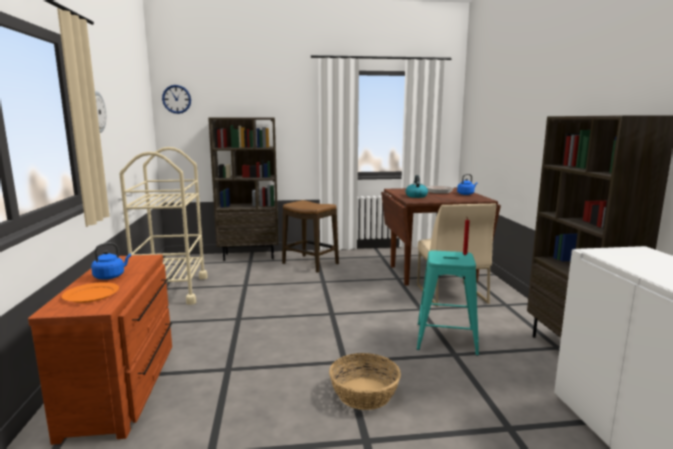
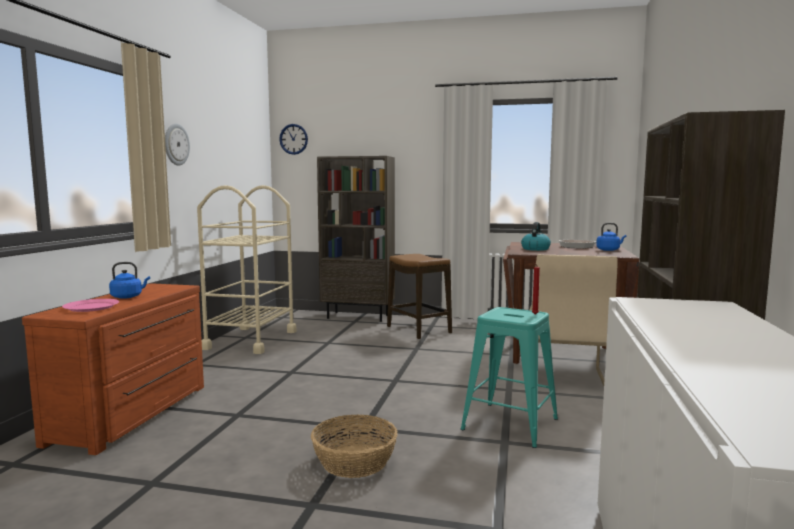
camera: 20 degrees right, 5 degrees down
orange plate [61,282,119,303] -> pink plate [62,299,119,312]

